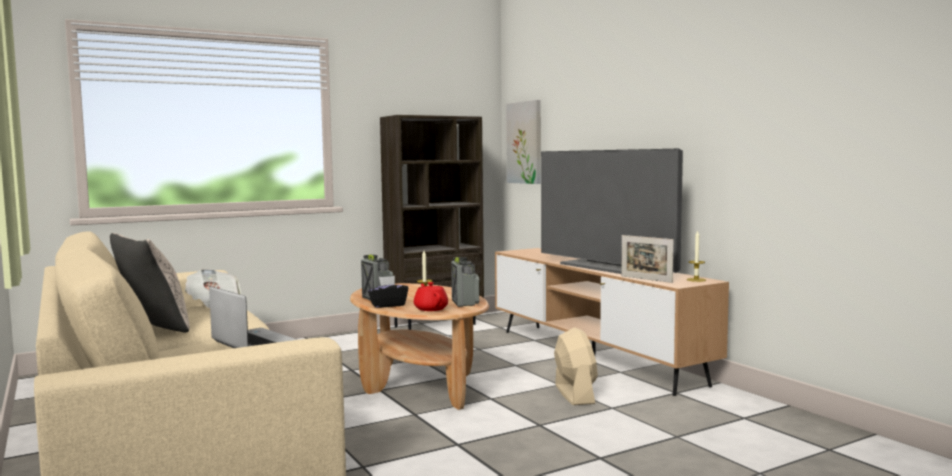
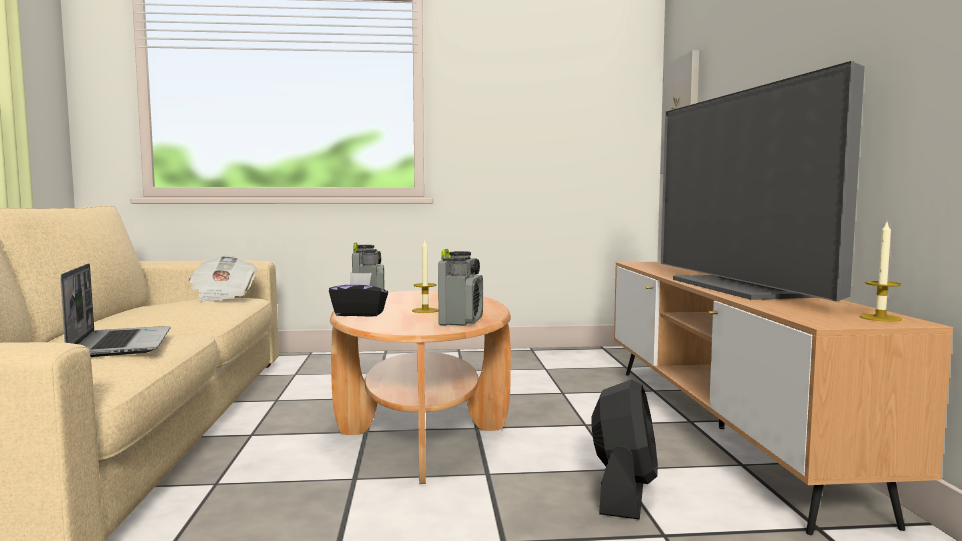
camera: 25 degrees right, 0 degrees up
beige pillow [110,233,190,333] -> none
brown bookcase [380,115,484,330] -> none
red teapot [414,282,448,311] -> none
beige fan [554,327,598,405] -> black fan [591,380,658,520]
picture frame [621,235,674,283] -> none

